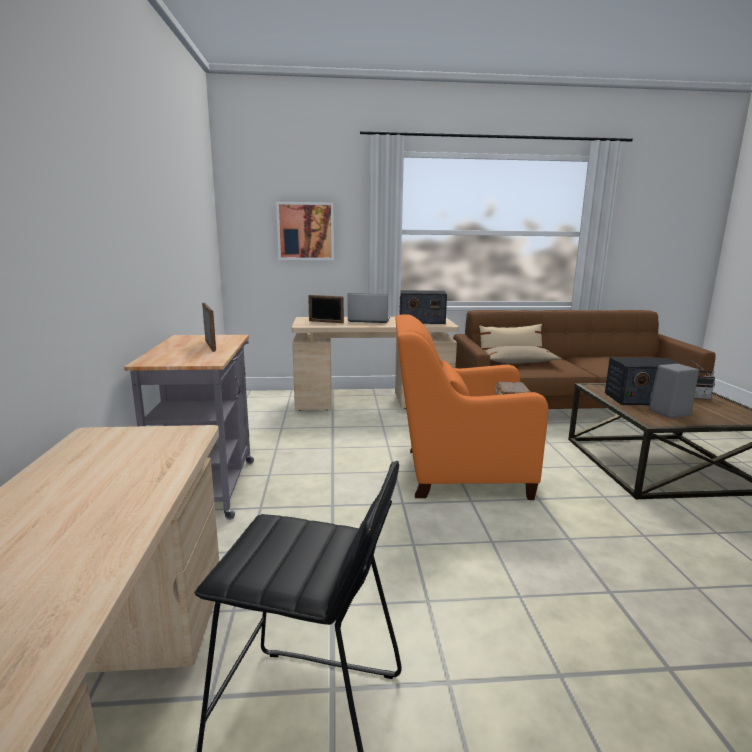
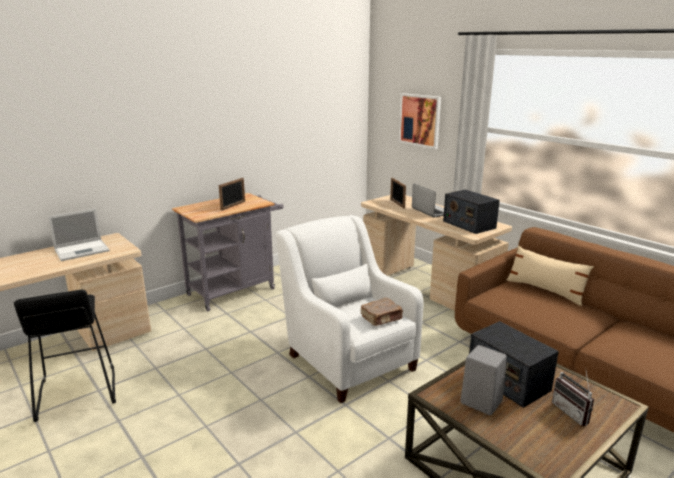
camera: 55 degrees right, 5 degrees up
orange armchair [396,314,548,500] -> white armchair [276,215,424,403]
beige pillow [484,345,561,364] -> none
none -> laptop [48,208,110,261]

